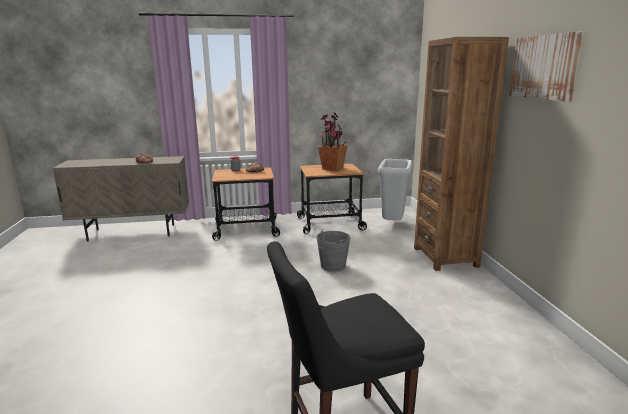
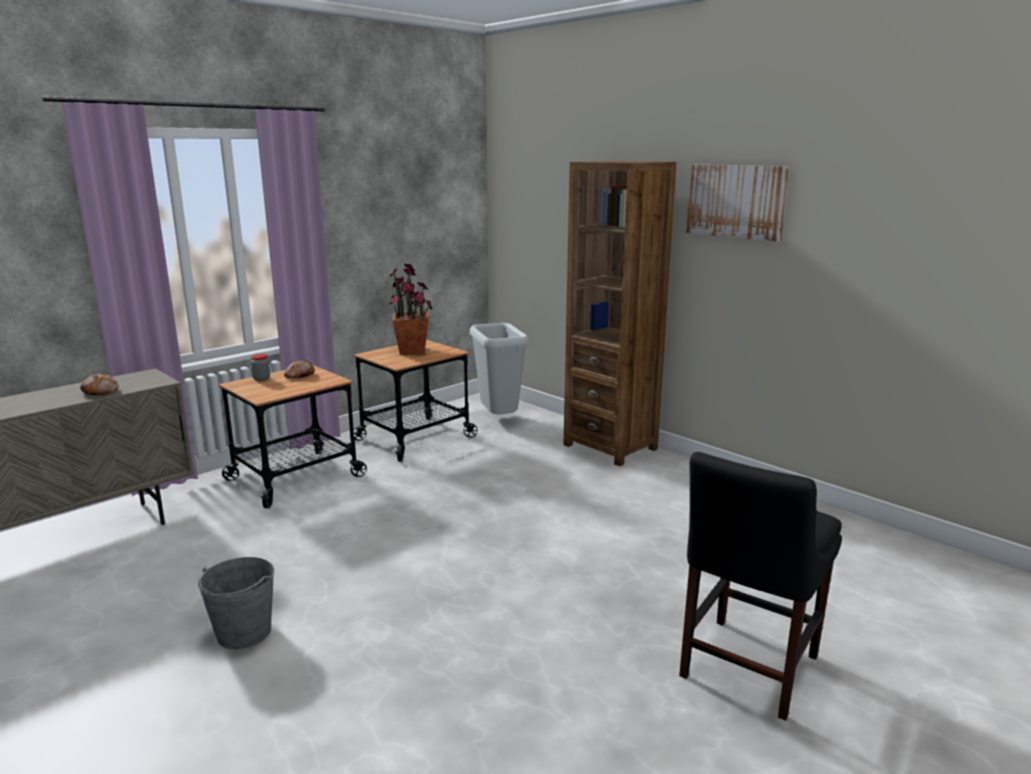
camera: 35 degrees left, 0 degrees up
grey bucket [316,231,351,272] -> grey bucket moved to [198,557,274,649]

